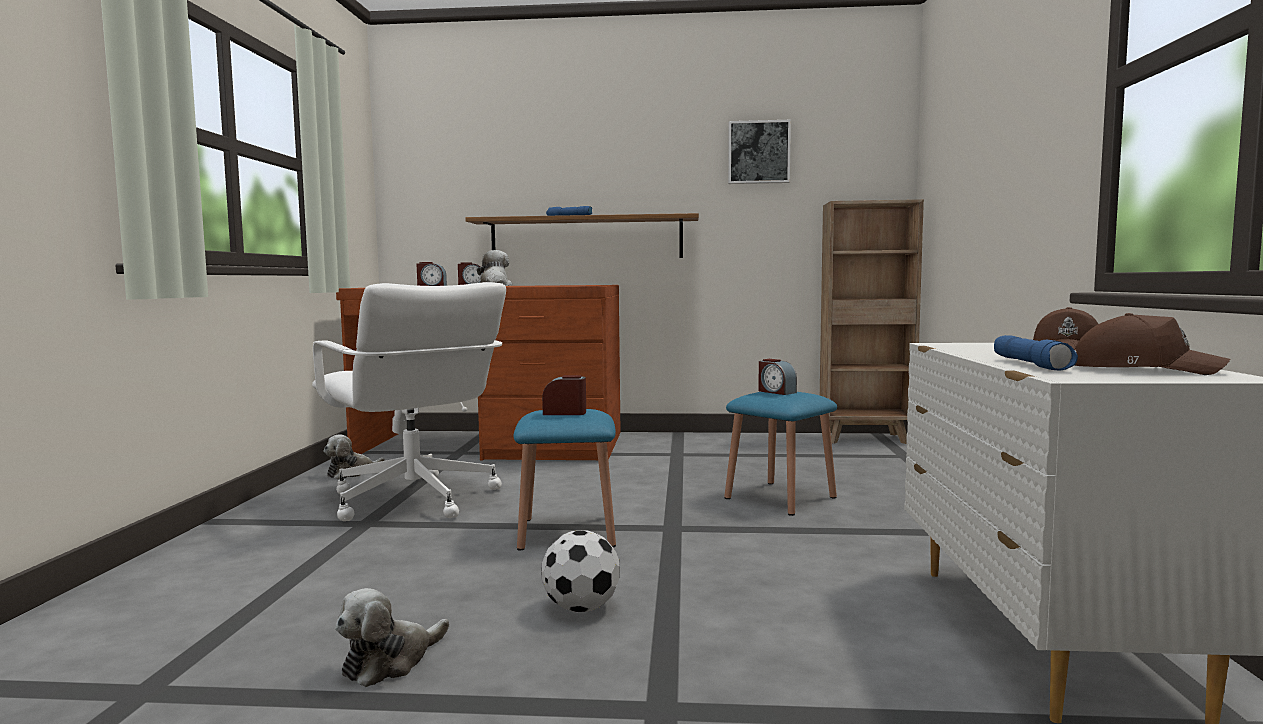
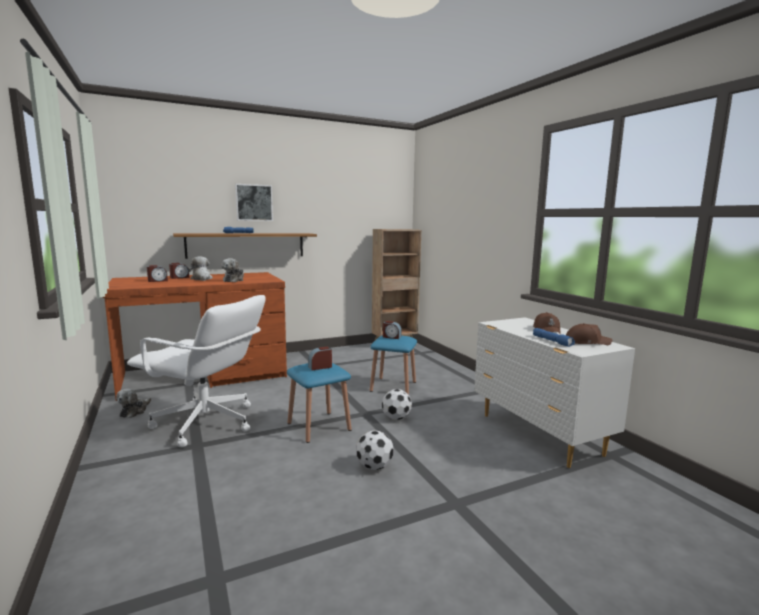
camera: 30 degrees left, 5 degrees up
plush toy [335,588,449,687] -> plush toy moved to [222,258,244,282]
picture [728,120,791,184] -> picture moved to [235,184,273,221]
none -> football [382,389,412,420]

